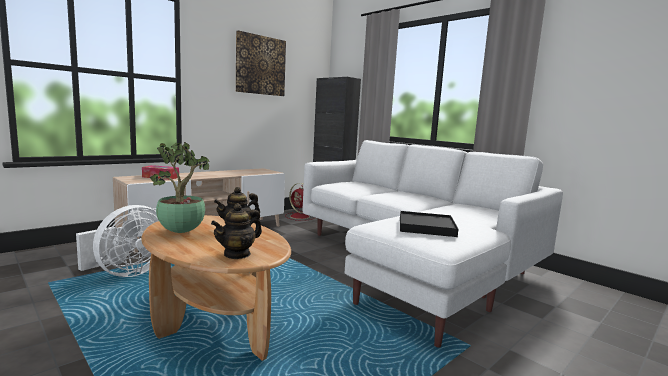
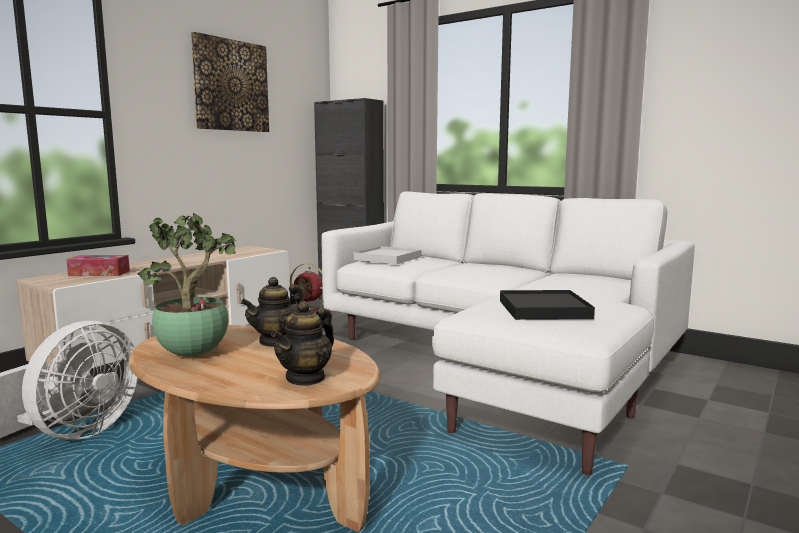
camera: 10 degrees left, 0 degrees up
none -> white tray [354,246,422,264]

